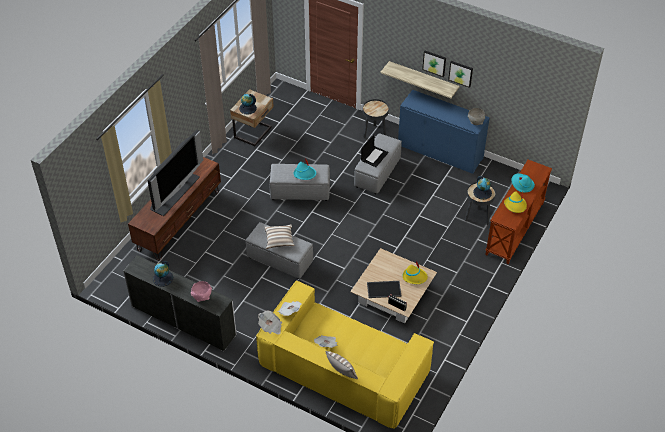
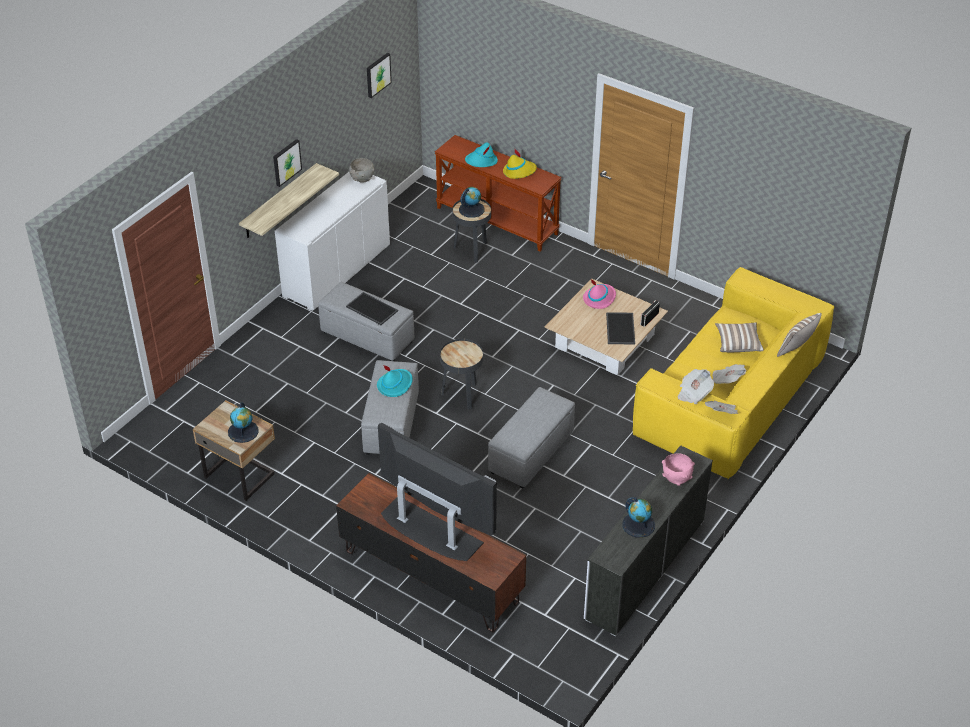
camera: 85 degrees left, 5 degrees down
pillow [264,224,295,249] -> pillow moved to [715,322,764,352]
laptop [361,134,388,167] -> tray [346,292,398,325]
black side table [363,99,389,138] -> black side table moved to [440,339,483,410]
blue cabinet [398,90,490,174] -> white cabinet [275,172,390,311]
yellow hat [402,261,428,284] -> pink hat [583,279,616,309]
picture [448,61,473,88] -> picture moved to [367,53,392,98]

